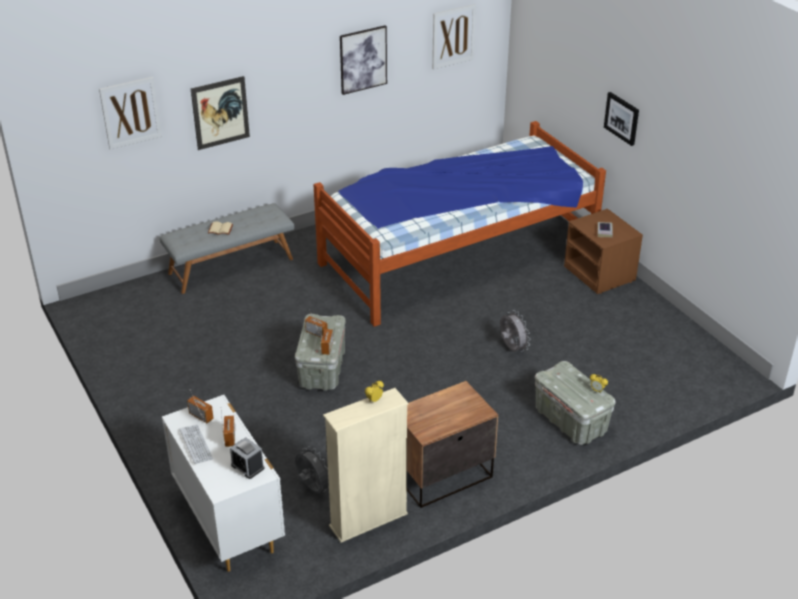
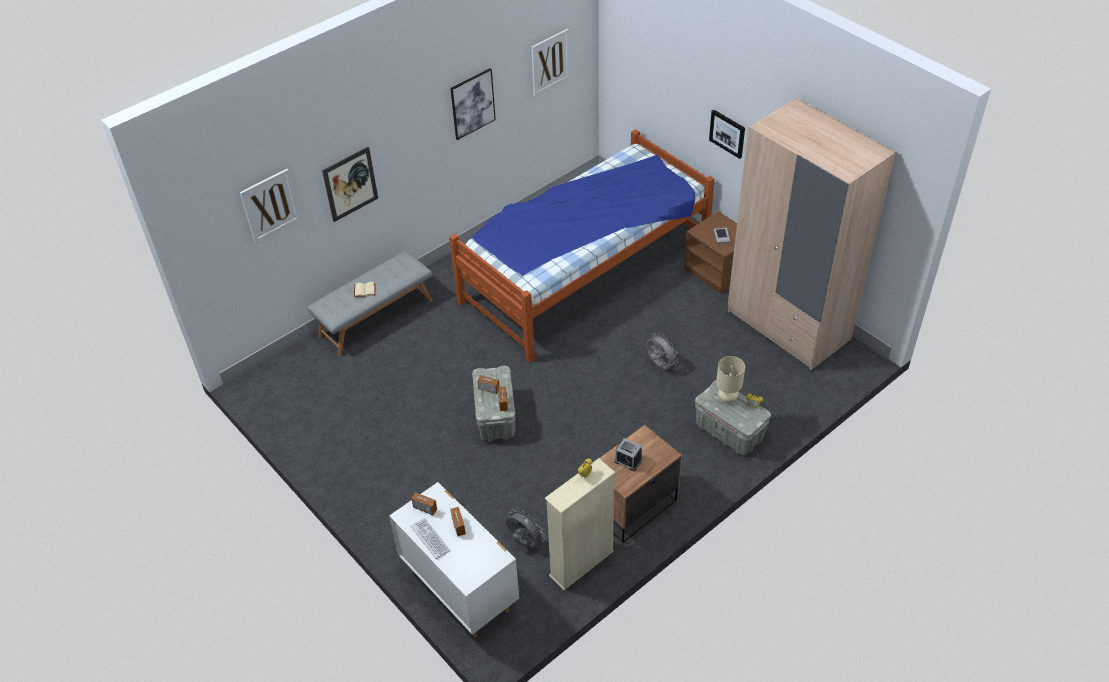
camera: 10 degrees left, 10 degrees up
alarm clock [230,437,265,479] -> alarm clock moved to [614,438,642,471]
none -> beige table lamp [716,356,745,403]
none -> beige wardrobe [728,97,895,371]

